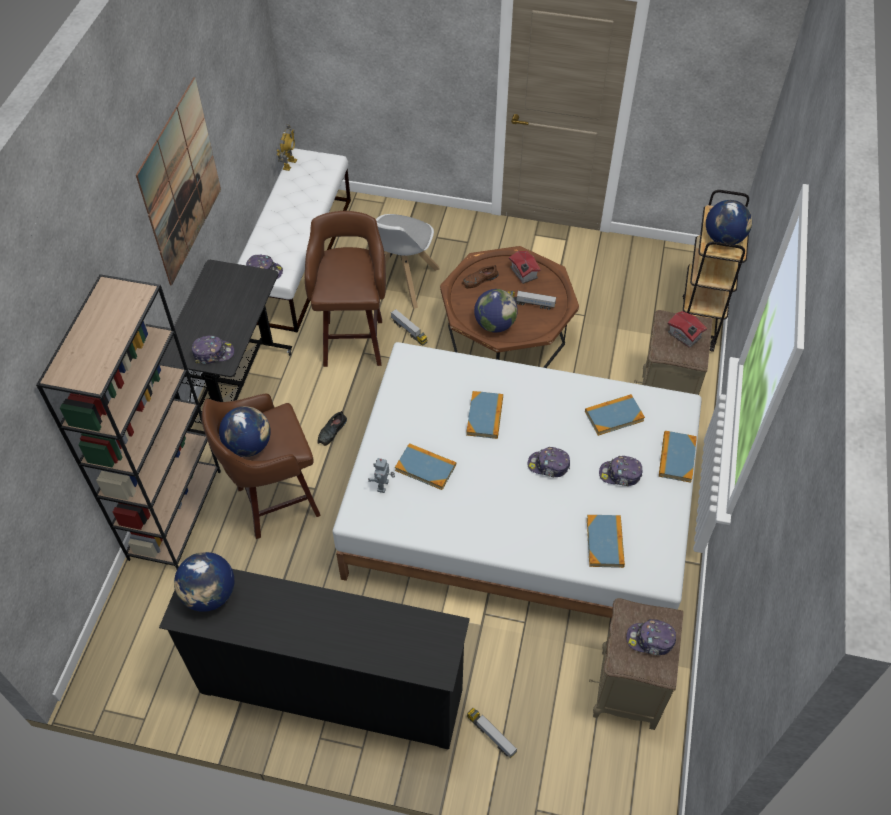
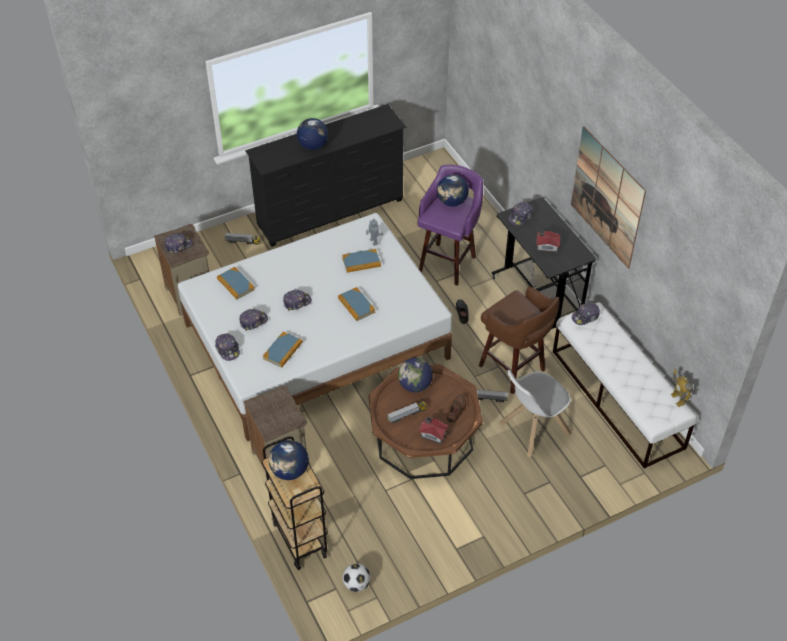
camera: 140 degrees right, 5 degrees down
beige bookcase [36,274,221,569] -> none
globe [174,552,235,612] -> globe moved to [297,118,328,150]
brown stool [201,394,321,539] -> purple stool [418,164,483,286]
chair [376,214,440,309] -> chair turned 105 degrees counterclockwise [499,370,571,457]
book [659,431,697,483] -> cap [215,333,240,361]
toy house [668,311,707,348] -> toy house moved to [536,230,560,253]
none -> football [343,563,370,592]

